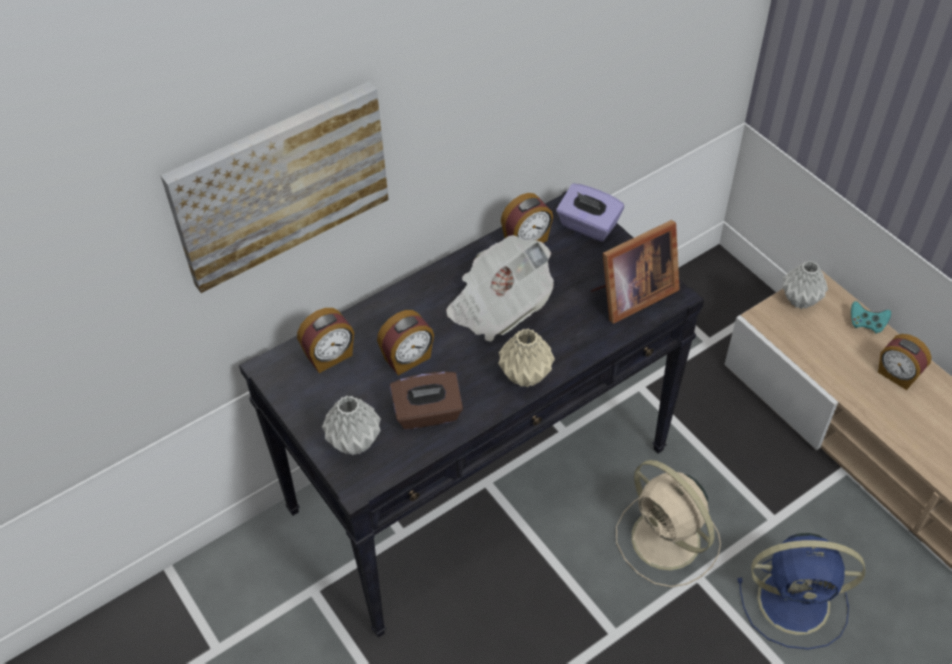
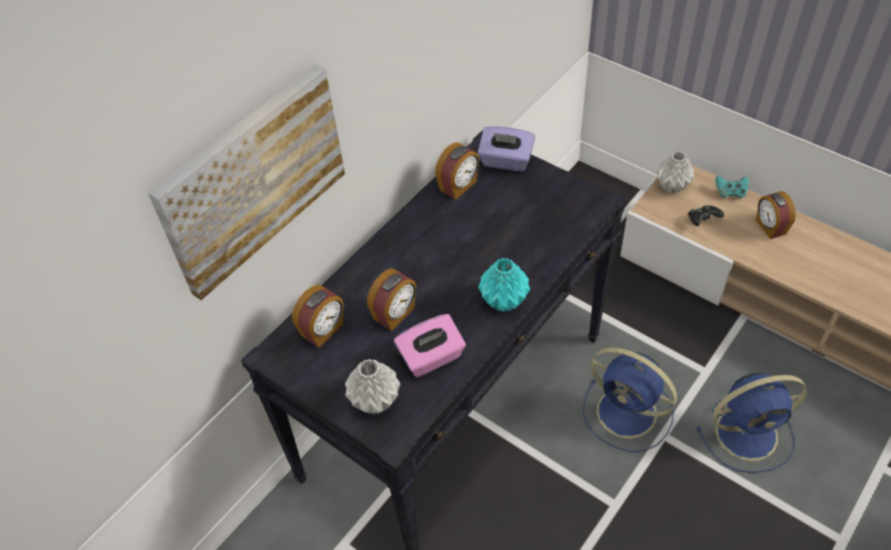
camera: 15 degrees left, 0 degrees up
brown tissue box [390,372,463,430] -> pink tissue box [394,314,466,377]
newspaper [446,235,554,342] -> none
beige vase [498,329,555,387] -> turquoise vase [478,258,530,312]
picture frame [591,220,680,324] -> none
beige fan [616,460,721,587] -> blue fan [583,348,677,452]
alarm clock [878,334,931,390] -> alarm clock turned 45 degrees clockwise [756,191,796,239]
none -> black game controller [688,205,724,226]

